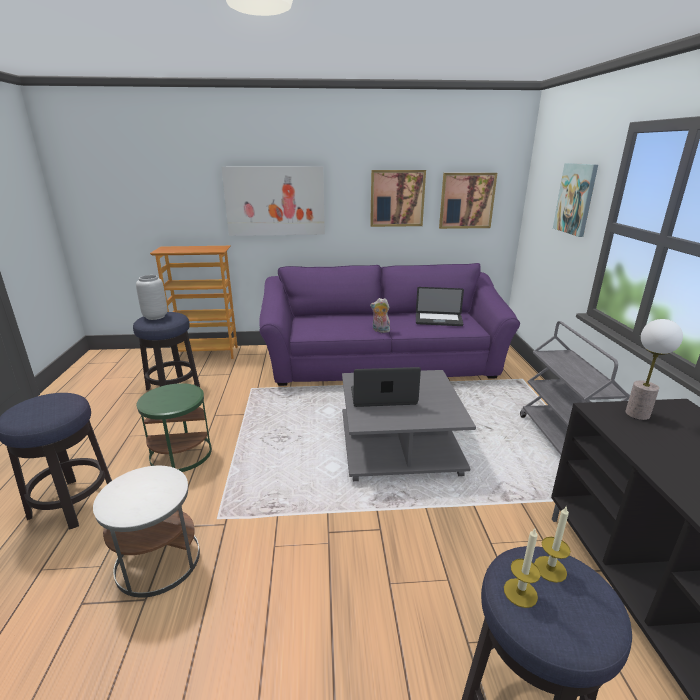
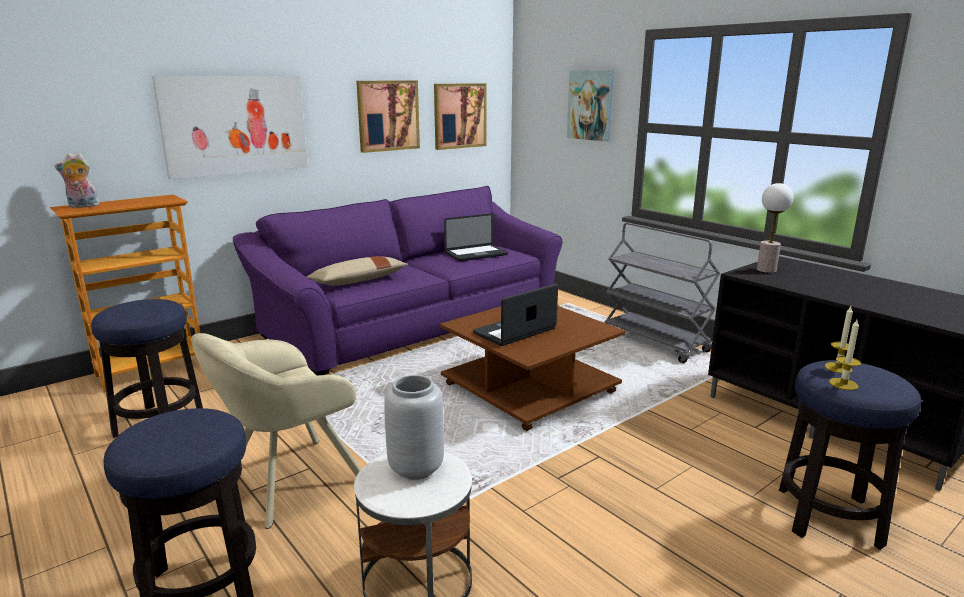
camera: 35 degrees left, 5 degrees down
grey vase [136,275,168,320] -> grey vase moved to [384,375,444,480]
green side table [137,383,212,472] -> beige armchair [191,333,361,529]
grey coffee table [342,370,476,481] -> brown coffee table [440,306,626,431]
plush toy [370,298,390,333] -> plush toy moved to [55,153,100,208]
none -> beige pillow [306,256,408,286]

